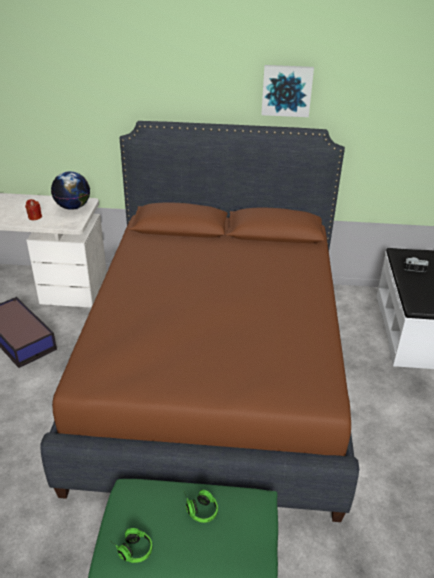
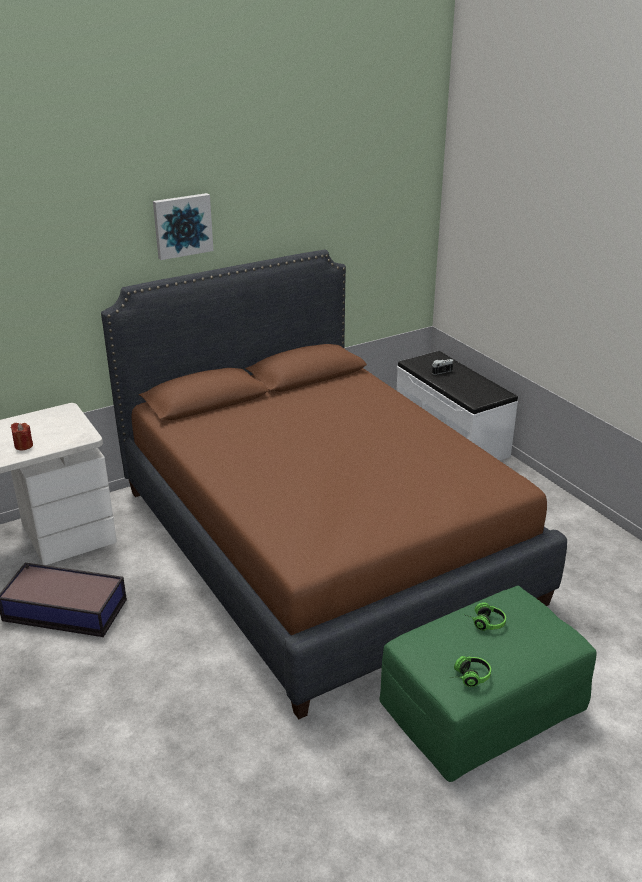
camera: 35 degrees left, 5 degrees down
globe [51,171,90,210] -> none
picture [261,65,314,117] -> picture moved to [153,193,213,260]

